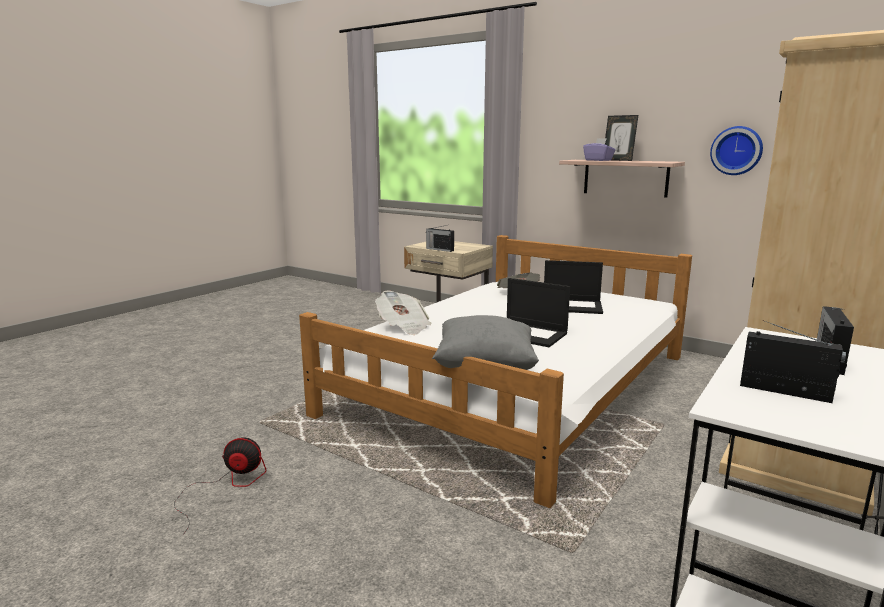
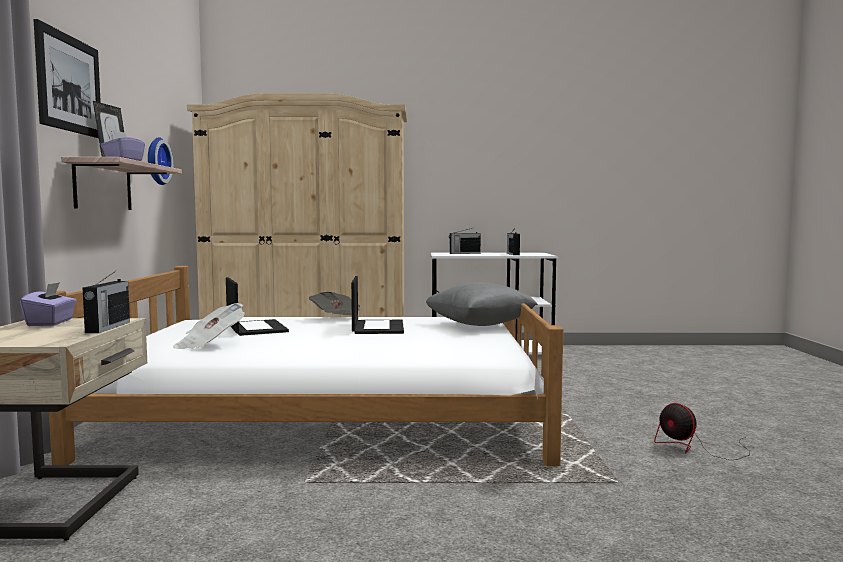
camera: 125 degrees left, 10 degrees down
newspaper [375,290,432,335] -> newspaper moved to [309,292,360,315]
none -> purple tissue box [20,282,76,326]
none -> picture [33,19,101,138]

